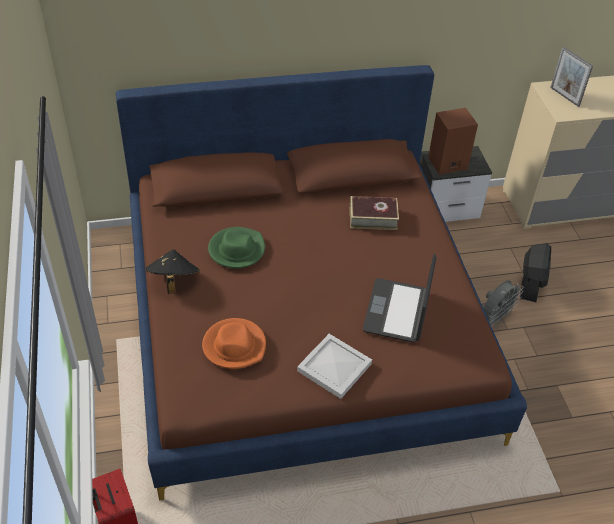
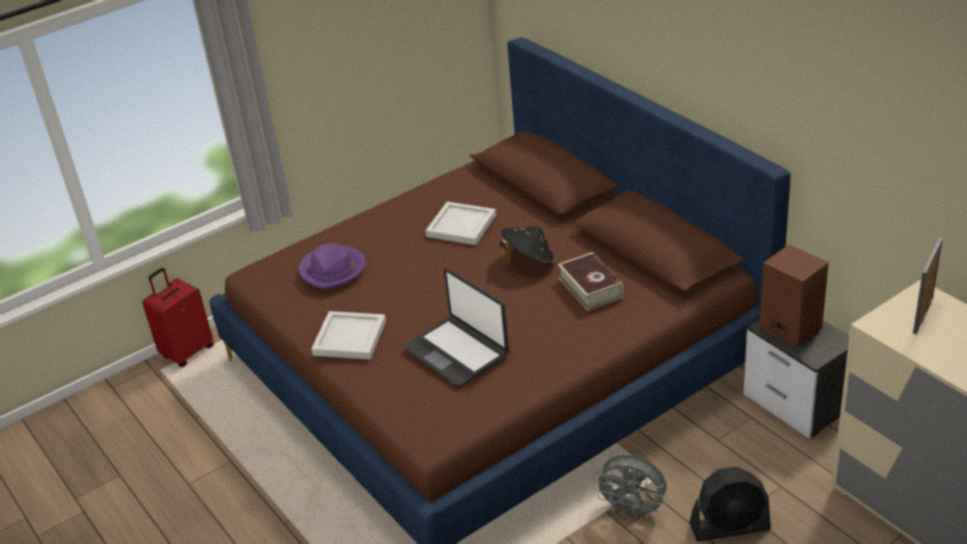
camera: 70 degrees right, 10 degrees down
black hat [145,249,200,294] -> black hat moved to [500,227,555,265]
orange hat [202,318,266,369] -> purple hat [299,244,366,290]
green hat [208,227,265,269] -> white tray [425,202,496,245]
laptop [363,254,436,343] -> laptop turned 120 degrees counterclockwise [403,268,509,387]

